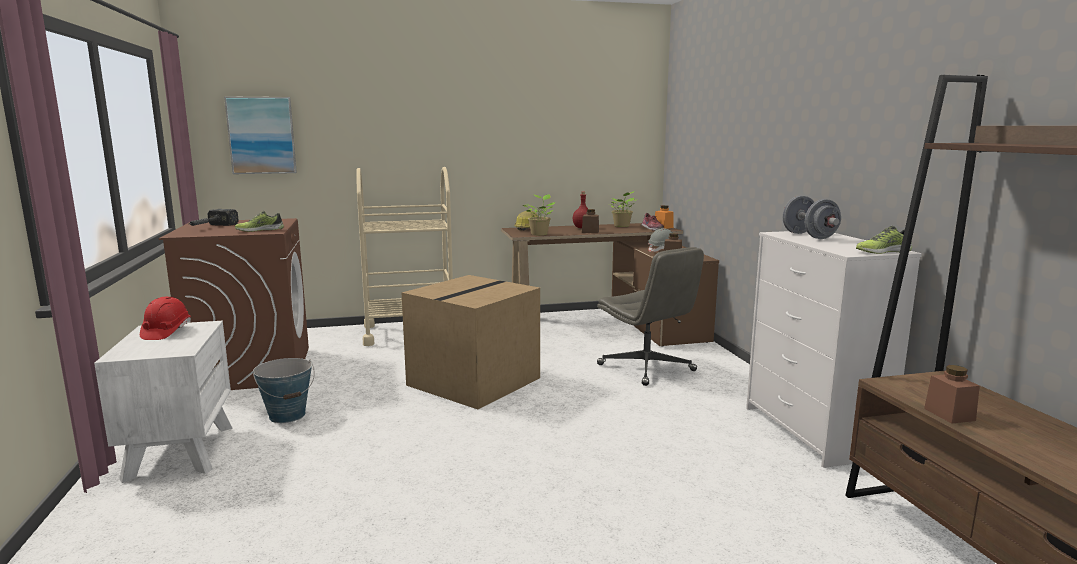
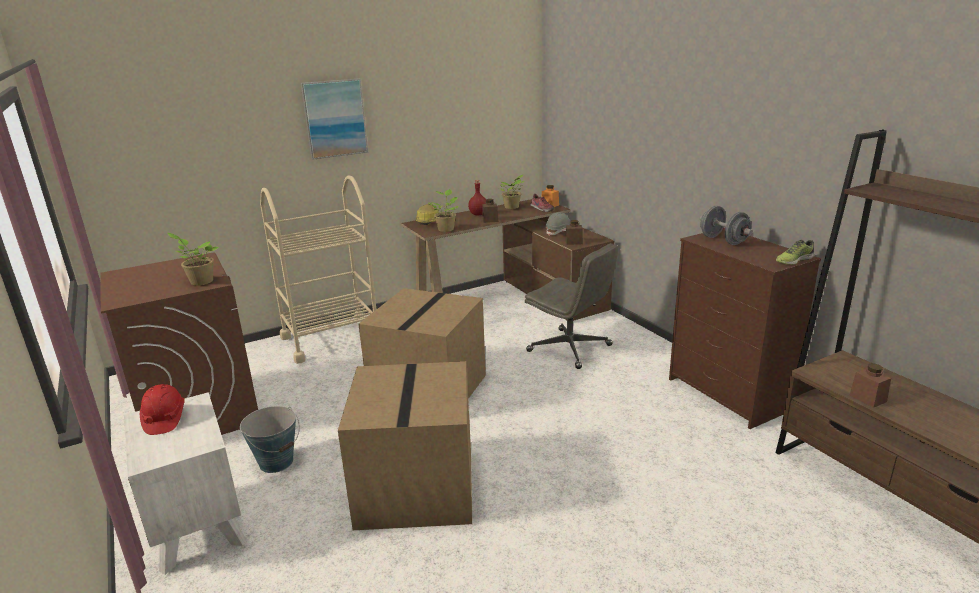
camera: 15 degrees left, 10 degrees up
hammer [190,209,238,226] -> none
picture [224,96,297,174] -> picture moved to [301,79,368,160]
shoe [235,211,284,232] -> potted plant [168,233,219,286]
white dresser [746,231,922,468] -> brown dresser [669,228,821,429]
none -> cardboard box [338,361,472,530]

